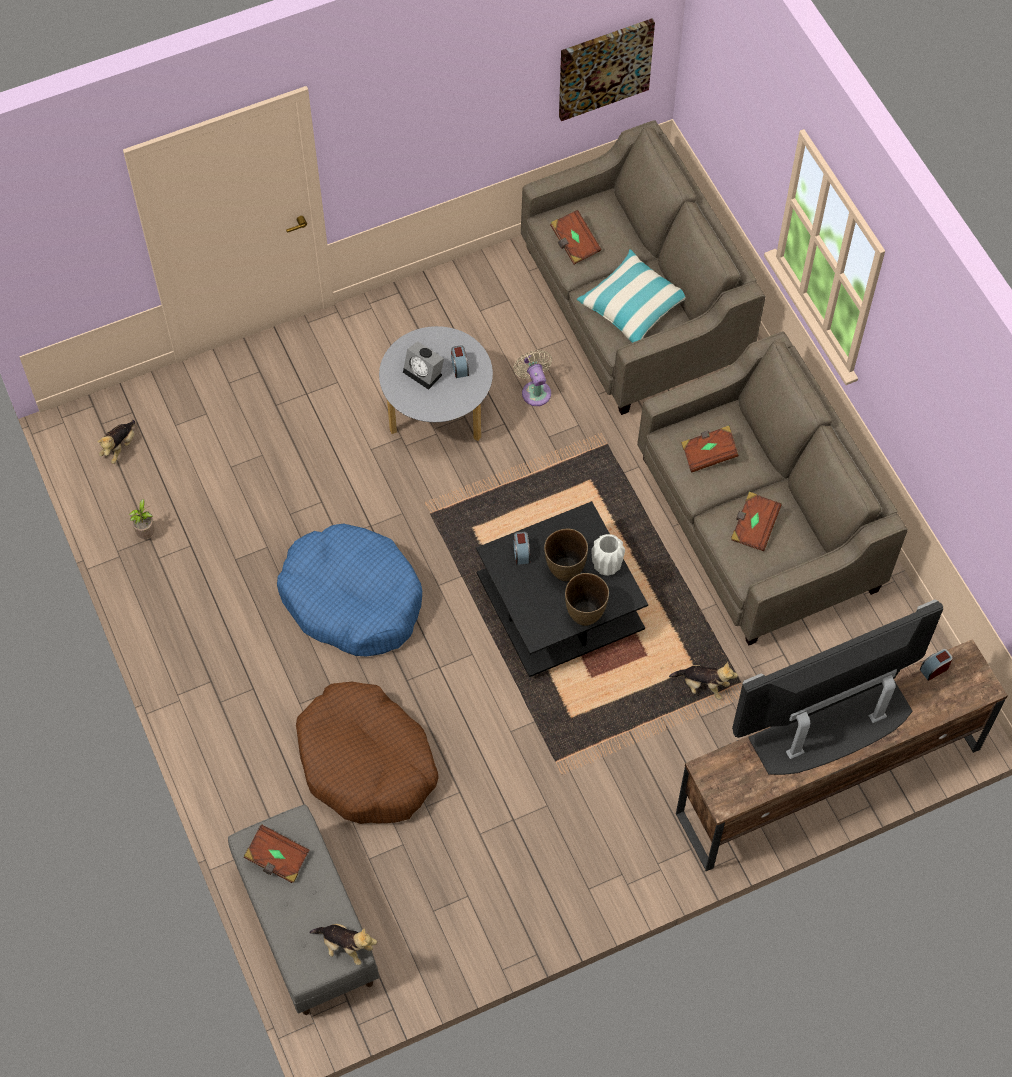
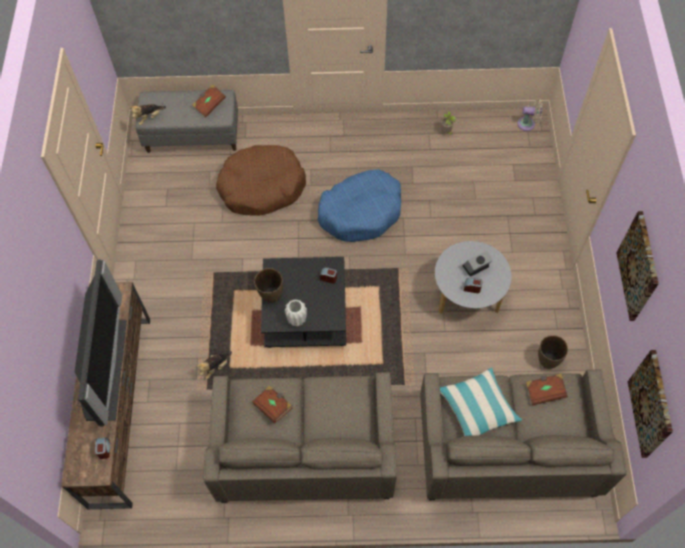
camera: 115 degrees right, 0 degrees up
plush toy [97,420,135,464] -> none
beige fan [513,350,552,406] -> beige fan moved to [517,99,543,131]
brown vase [544,529,588,581] -> brown vase moved to [538,335,568,369]
brown book [681,425,739,473] -> none
none -> picture [616,211,659,321]

